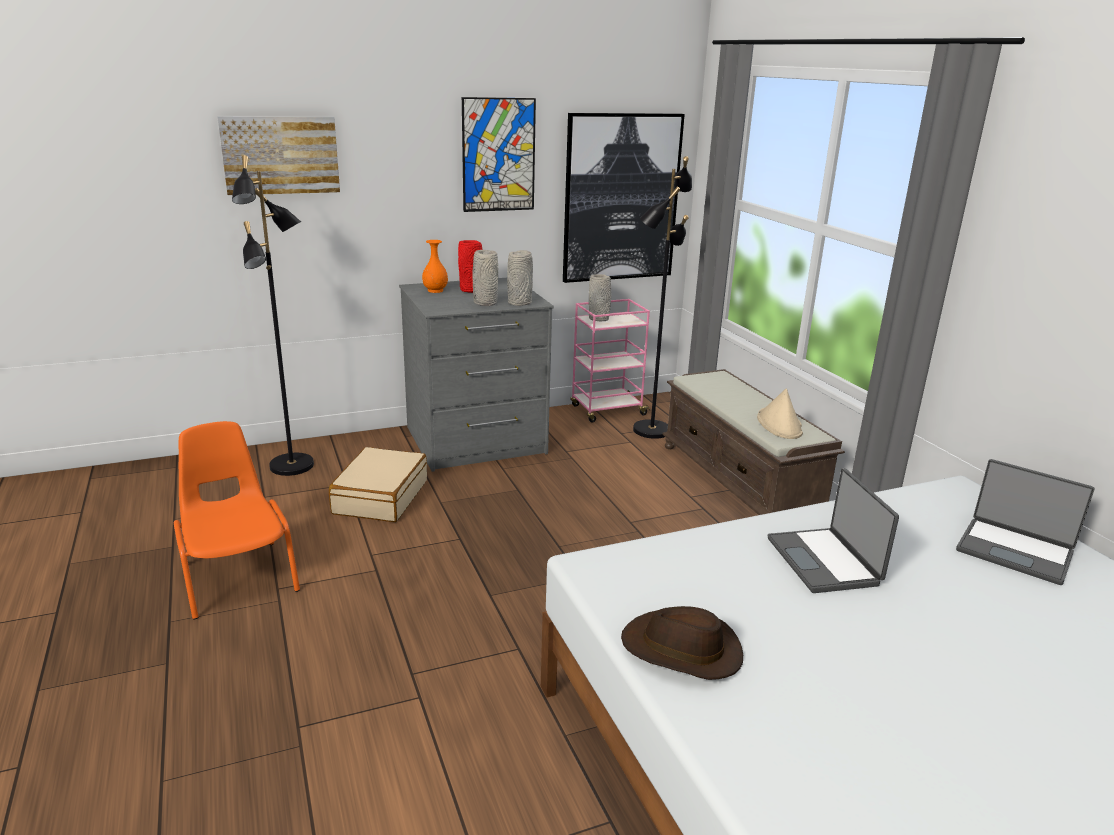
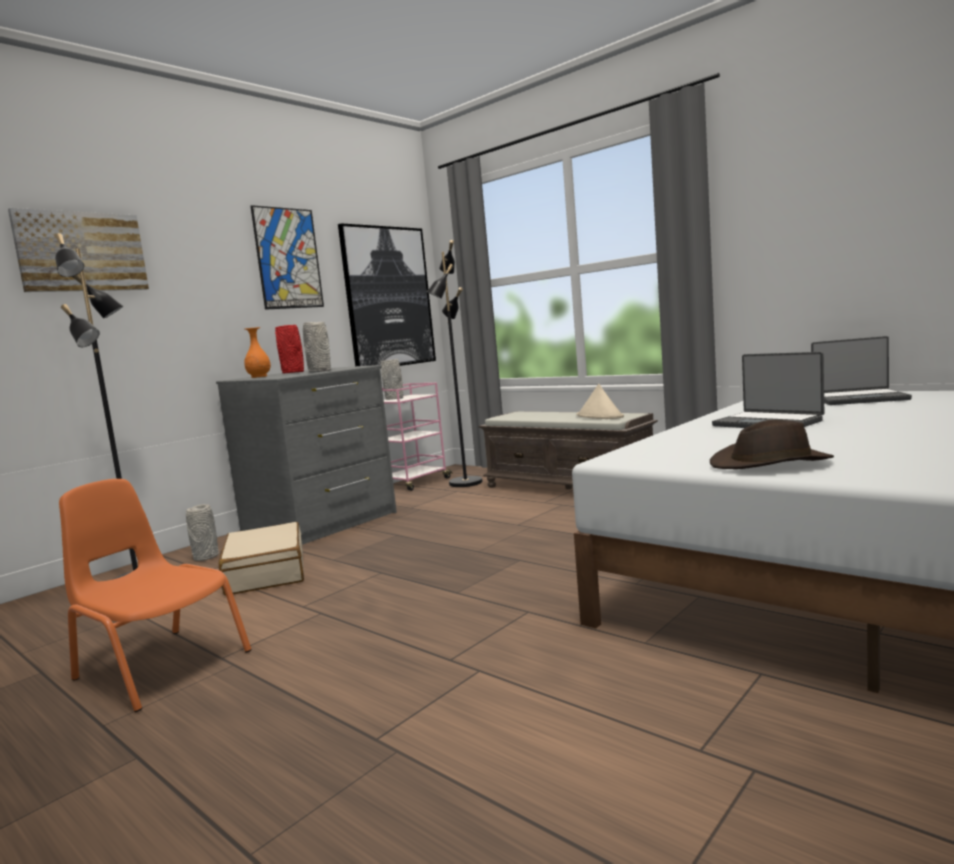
camera: 25 degrees left, 15 degrees down
grey vase [507,250,533,306] -> grey vase moved to [186,504,219,561]

